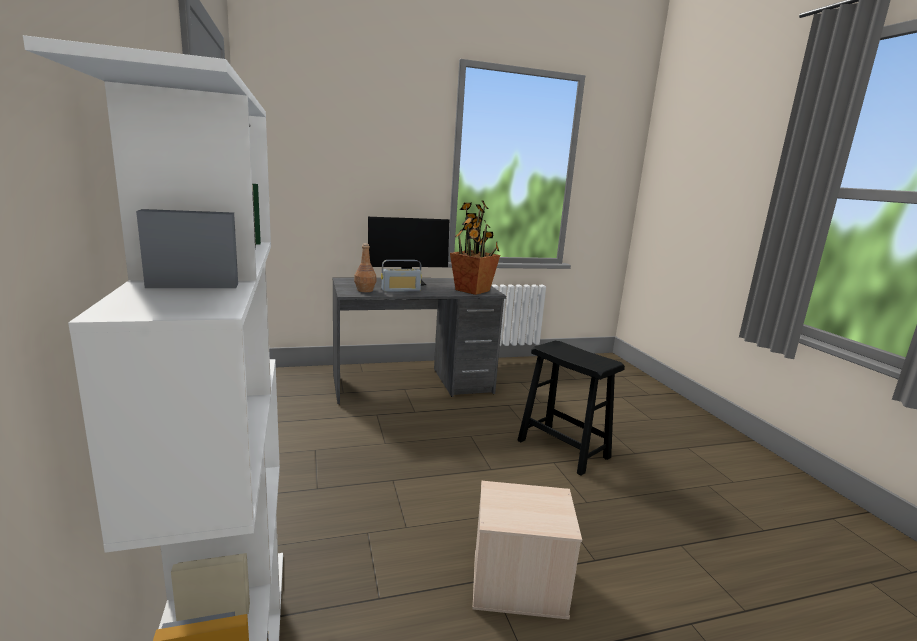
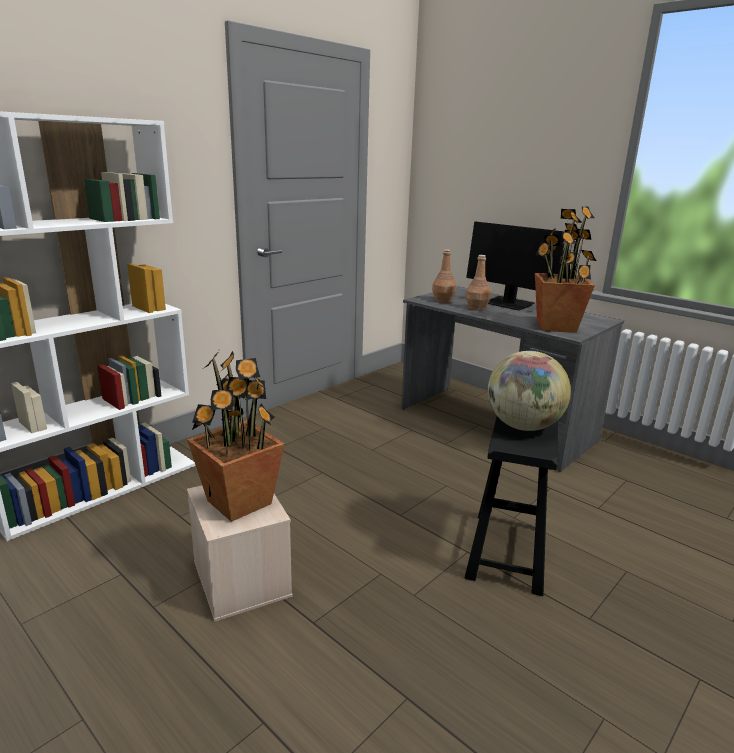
camera: 60 degrees right, 5 degrees up
radio [381,260,422,292] -> brown bottle [466,255,491,310]
none -> potted plant [187,348,284,522]
none -> globe [488,351,571,431]

